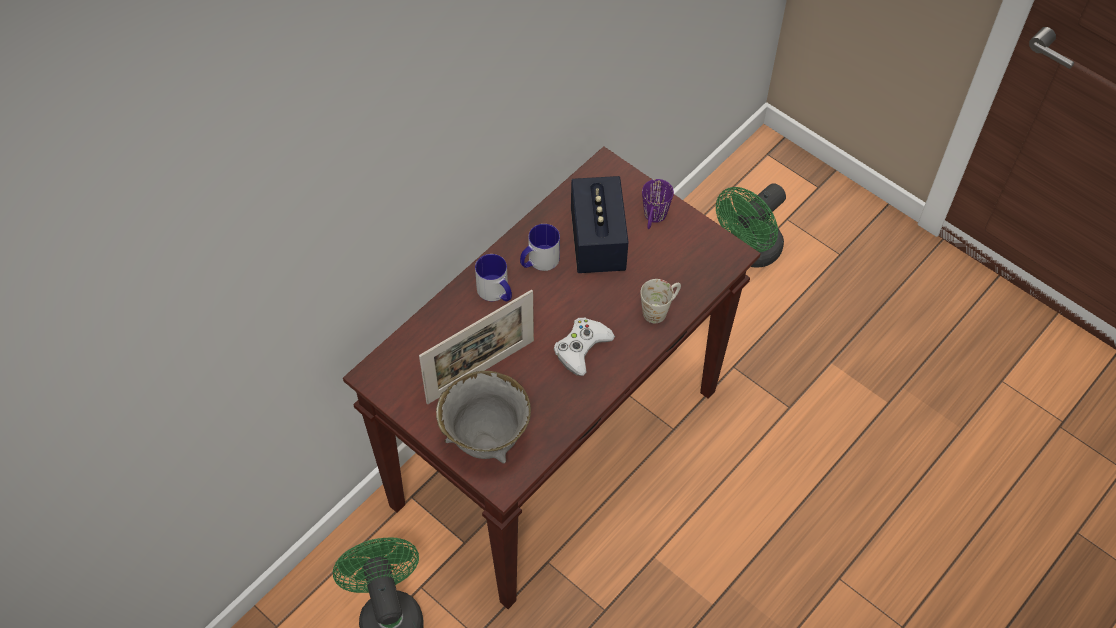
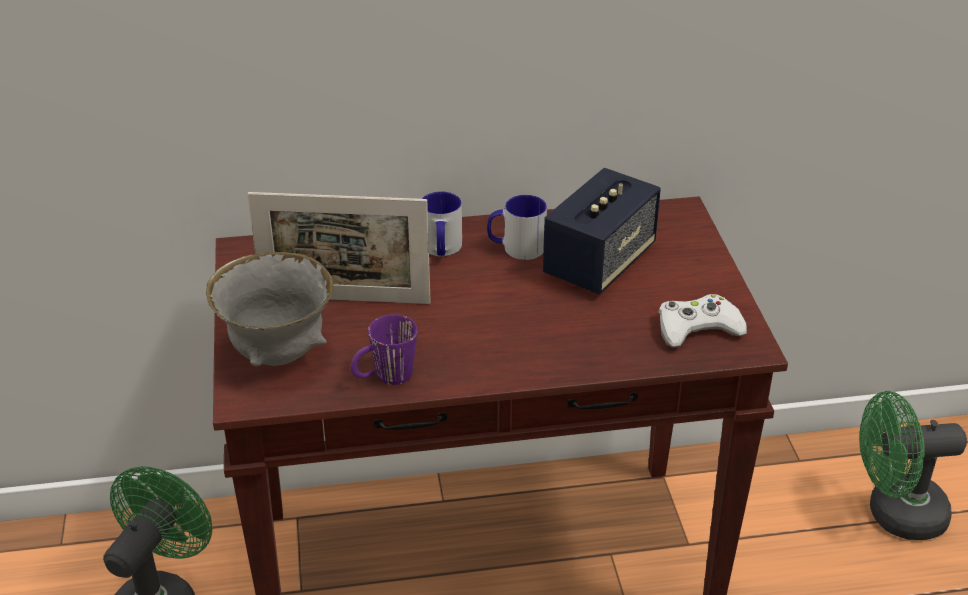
camera: 40 degrees right, 20 degrees down
white game controller [554,318,615,376] -> white game controller moved to [658,294,747,347]
white mug [640,279,681,323] -> none
purple mug [642,179,674,229] -> purple mug moved to [351,314,417,385]

